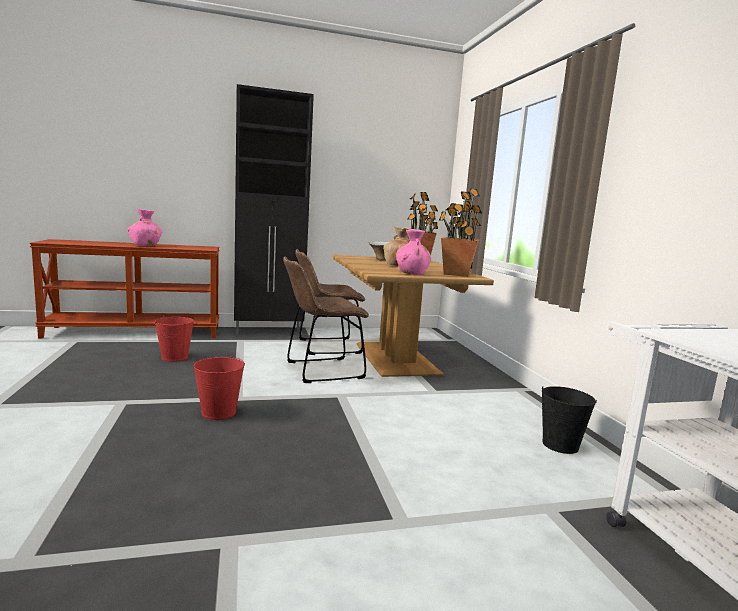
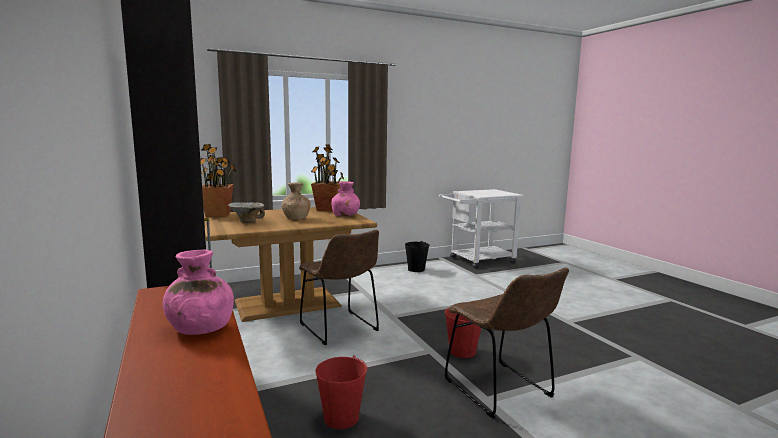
camera: 100 degrees left, 0 degrees up
brown chair [295,249,365,355] -> brown chair moved to [444,268,569,418]

